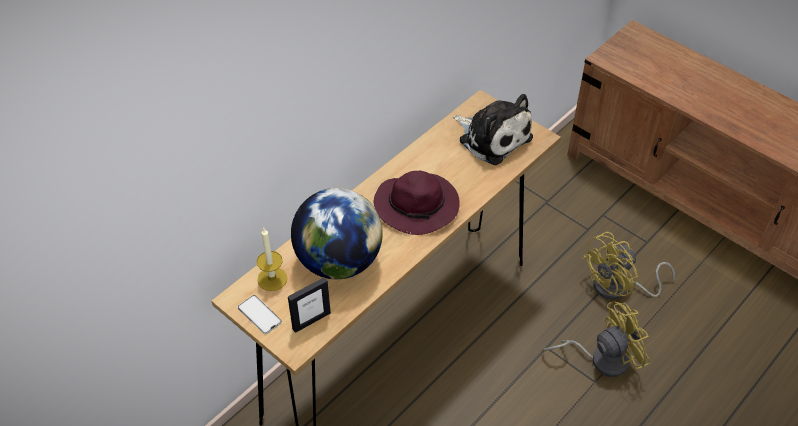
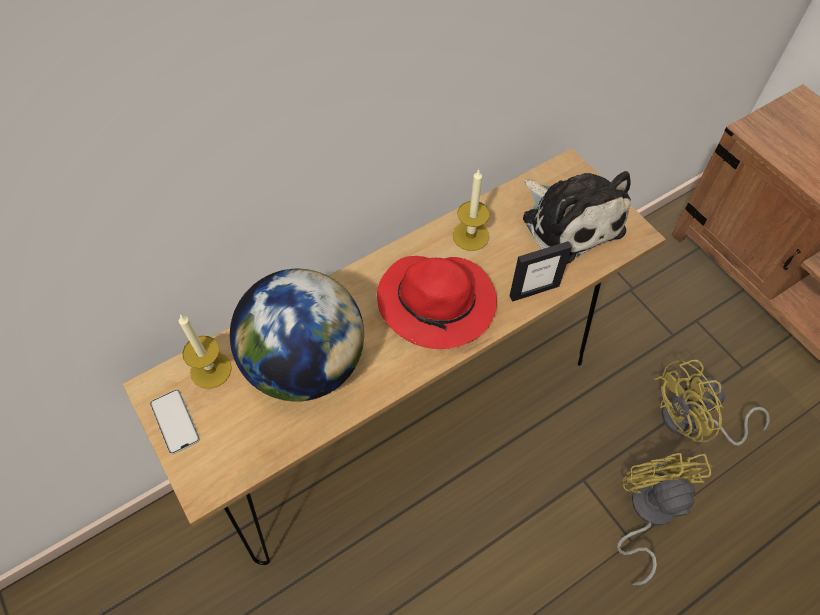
camera: 15 degrees right, 10 degrees up
picture frame [288,277,331,333] -> picture frame moved to [510,241,572,302]
purple hat [374,171,460,235] -> red hat [377,256,497,349]
yellow fan [542,301,650,377] -> yellow fan turned 90 degrees counterclockwise [617,453,713,585]
none -> candle [453,169,490,251]

